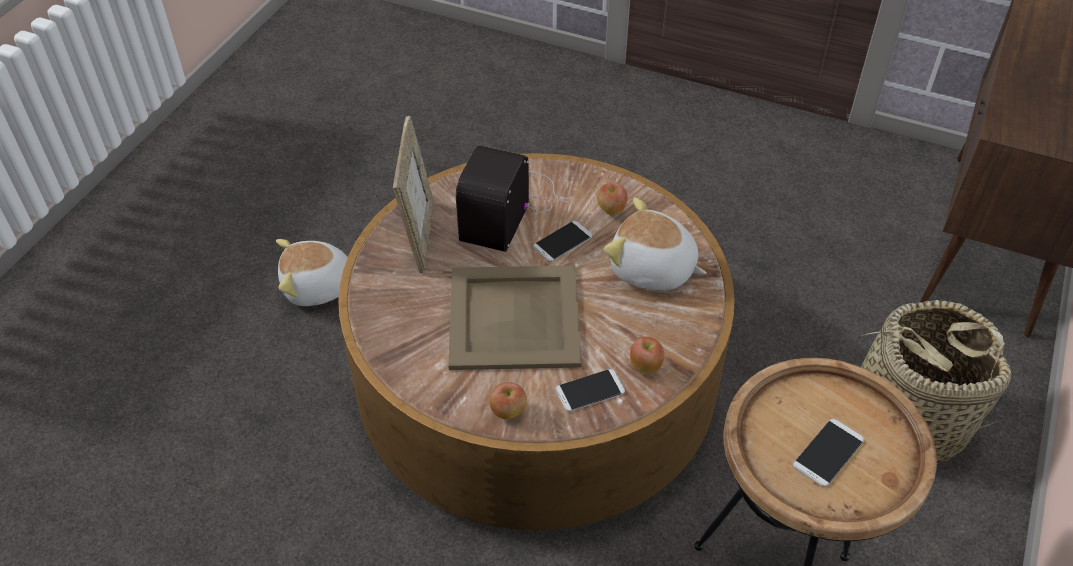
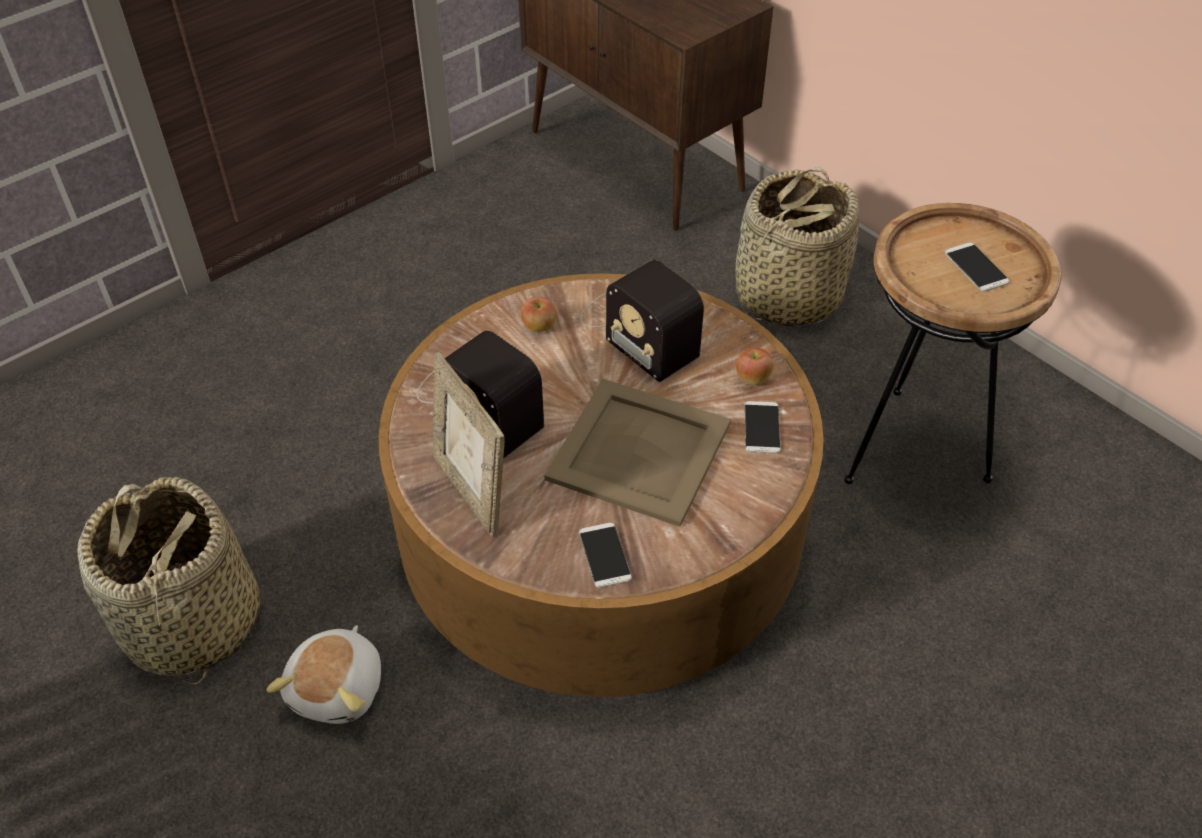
camera: 65 degrees left, 0 degrees up
picture frame [393,116,434,273] -> picture frame turned 150 degrees counterclockwise [432,352,505,537]
apple [490,382,527,420] -> none
phone [533,221,592,262] -> phone moved to [579,523,632,588]
plush toy [604,198,707,290] -> radio [580,260,704,382]
none -> basket [77,477,260,684]

